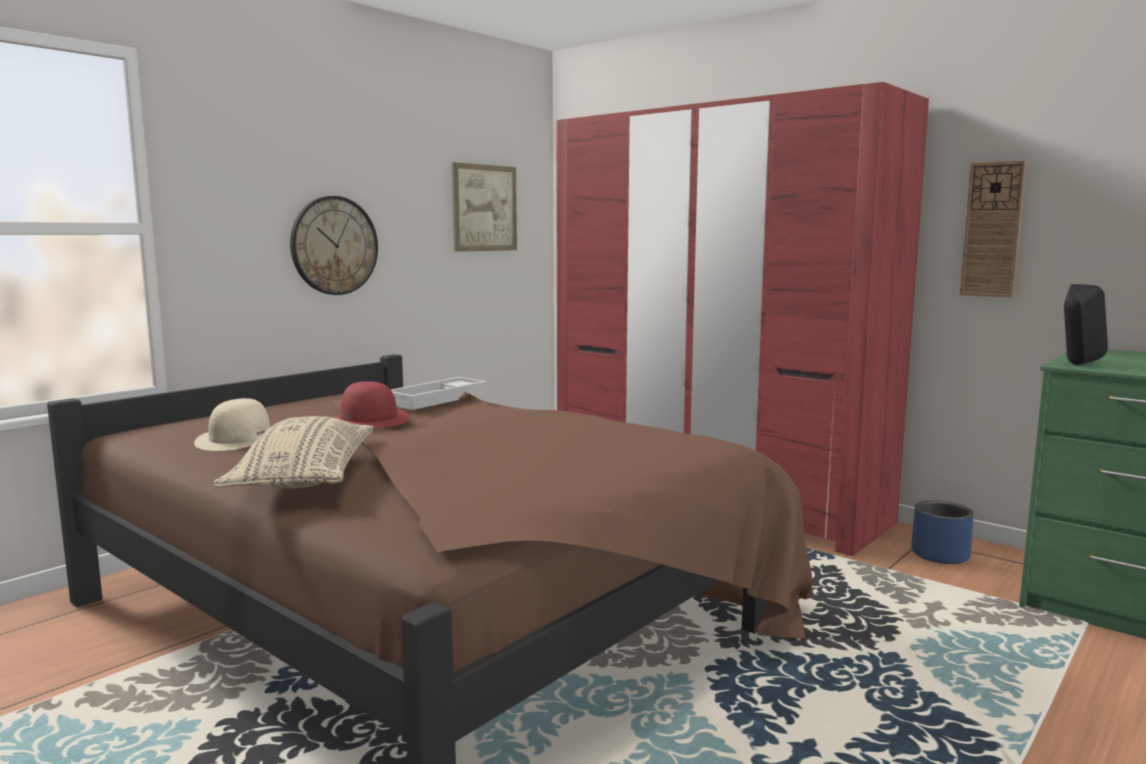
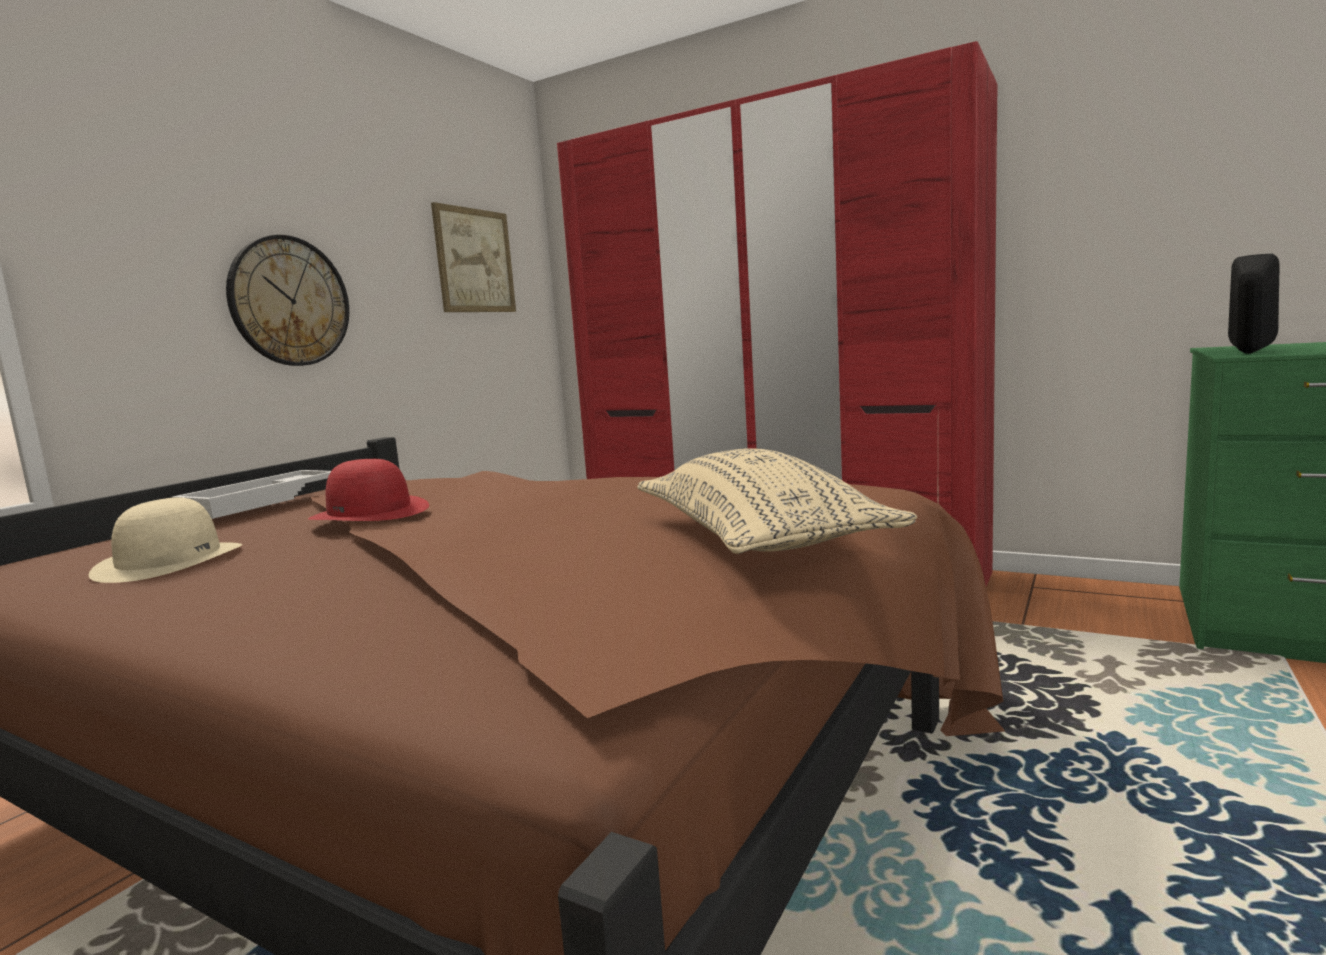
camera: 10 degrees left, 0 degrees up
beige pillow [214,416,374,488] -> beige pillow moved to [637,448,917,554]
white tray [391,377,487,410] -> white tray moved to [172,470,331,519]
blue planter [911,501,974,564] -> none
wall clock [960,161,1026,298] -> none

